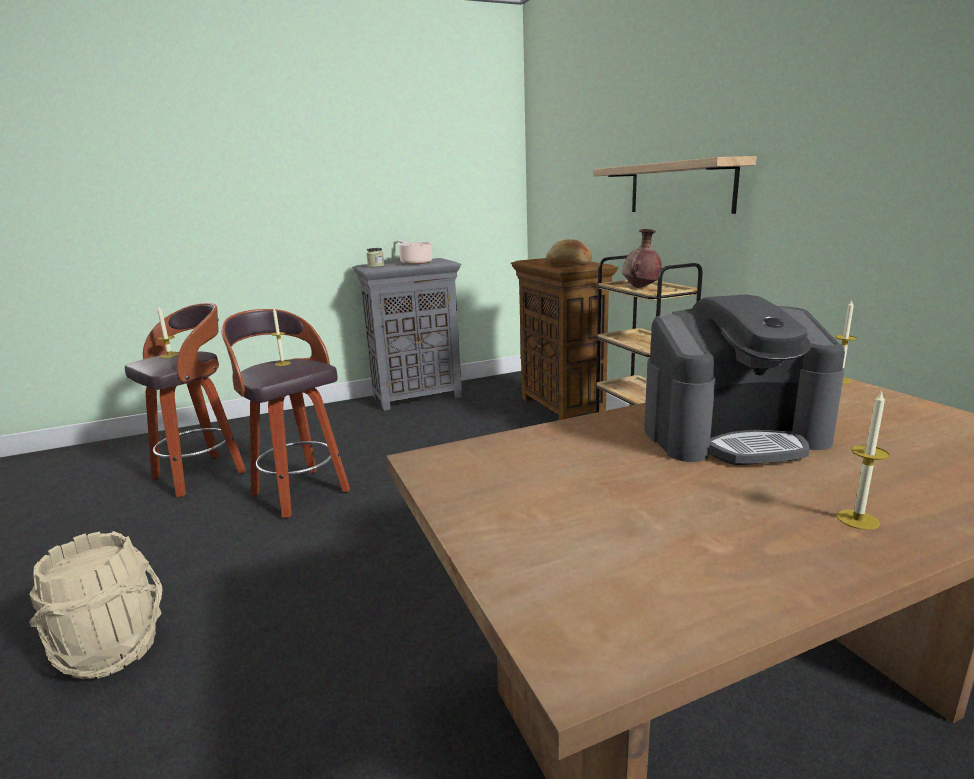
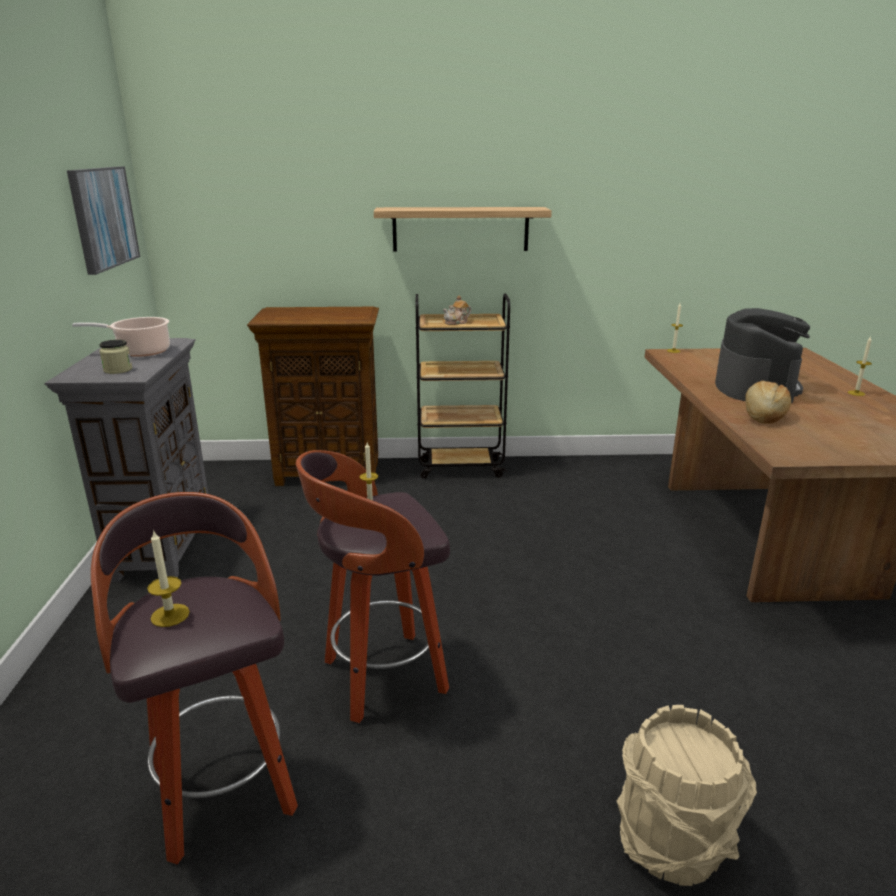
camera: 70 degrees left, 5 degrees up
bread [546,239,592,265] -> bread moved to [745,381,791,424]
brown vase [622,229,662,288] -> teapot [443,295,471,325]
none -> picture [67,167,140,275]

